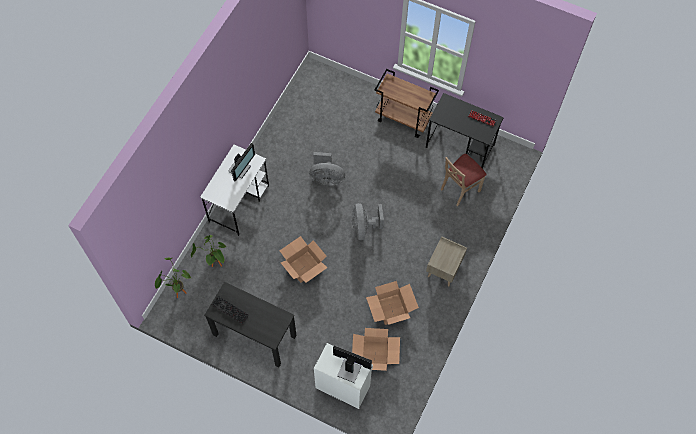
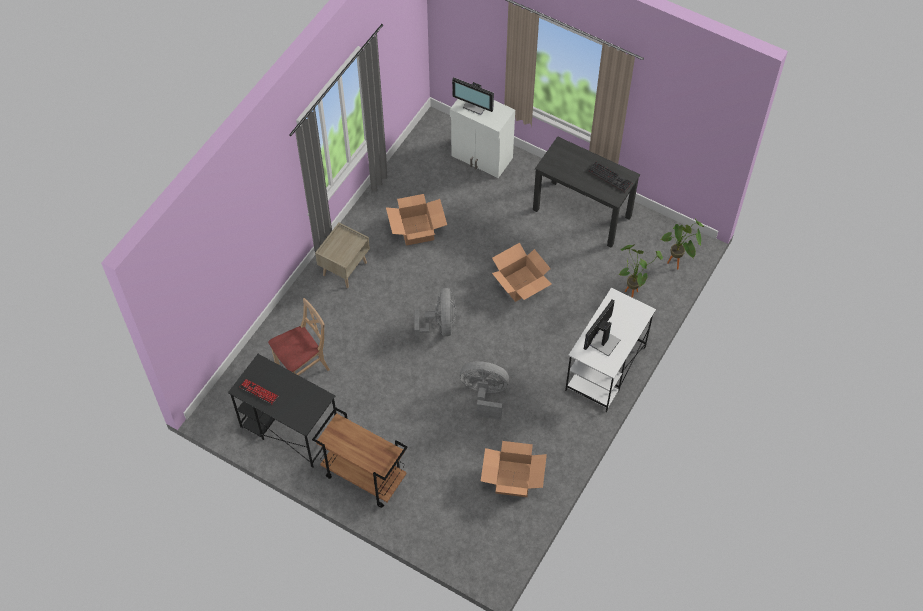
camera: 175 degrees left, 5 degrees down
cardboard box [352,328,400,371] -> cardboard box moved to [481,441,547,497]

